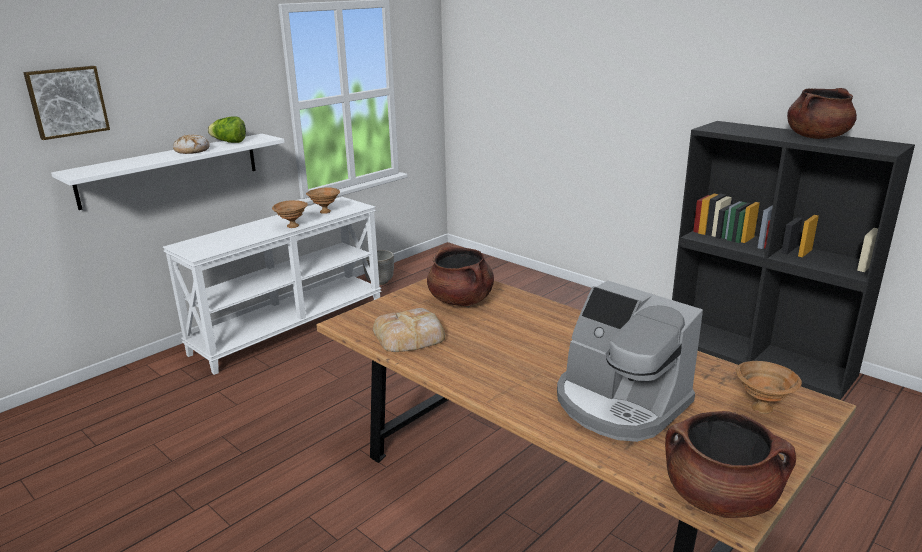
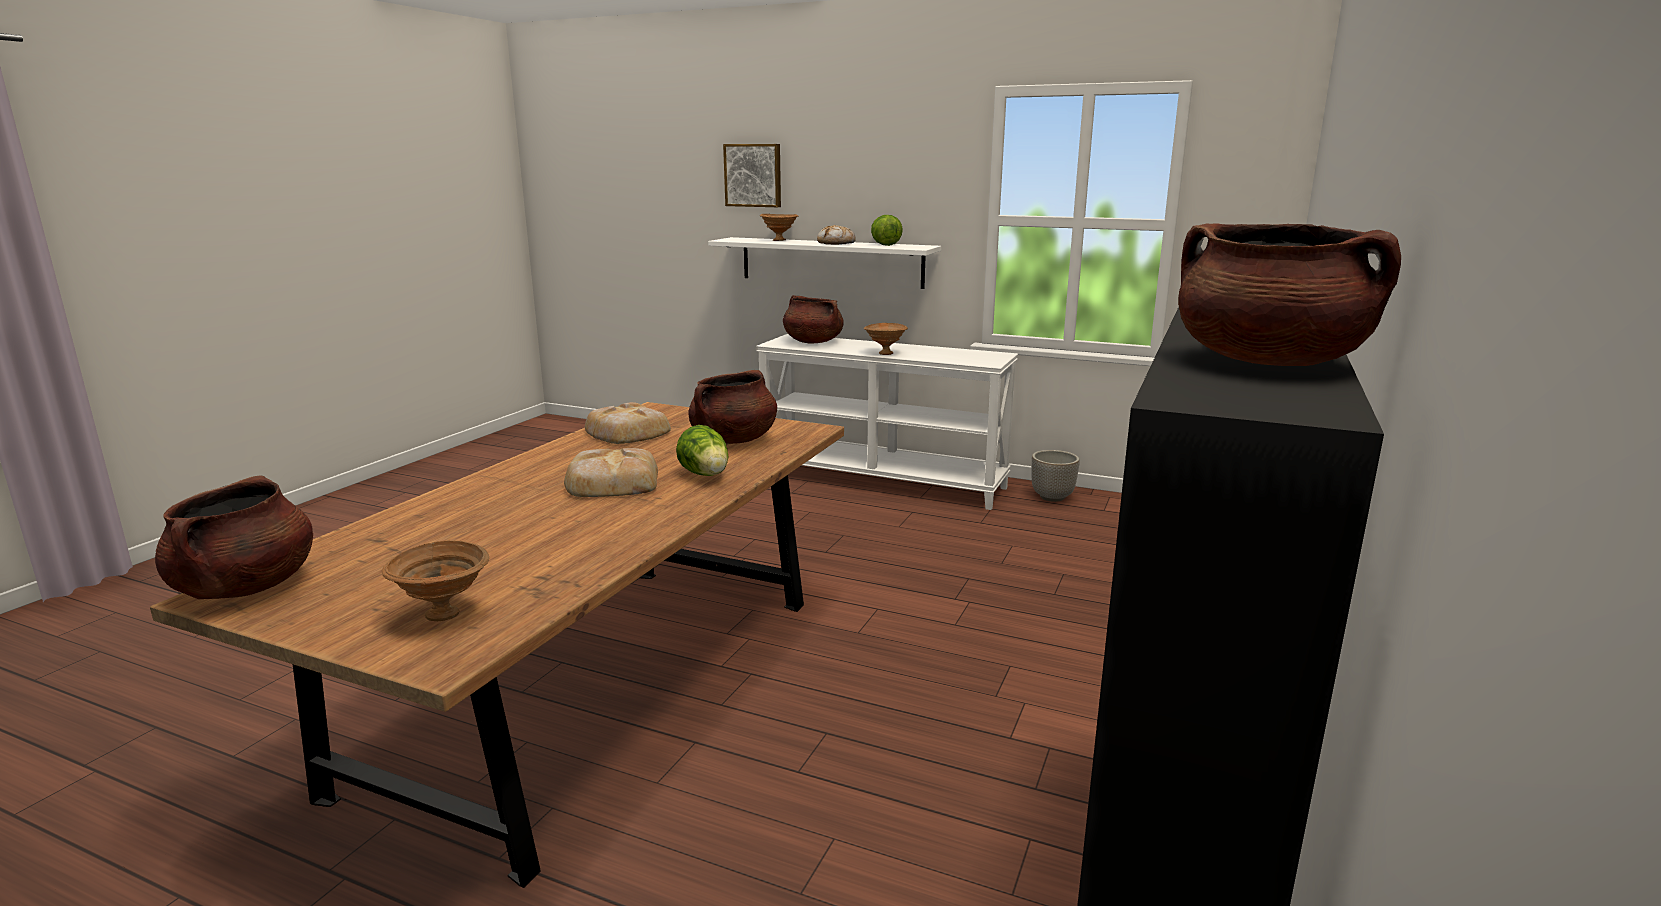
camera: 70 degrees right, 5 degrees down
brown bowl [306,187,340,214] -> brown bowl moved to [760,214,799,241]
coffee machine [557,281,703,442] -> none
none -> bread [564,448,658,497]
none -> lettuce [676,425,728,476]
none -> brown cooking pot [783,295,844,343]

